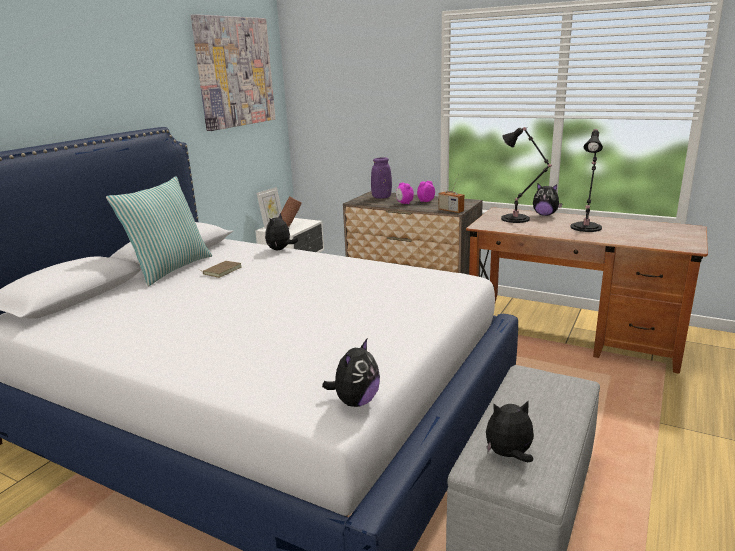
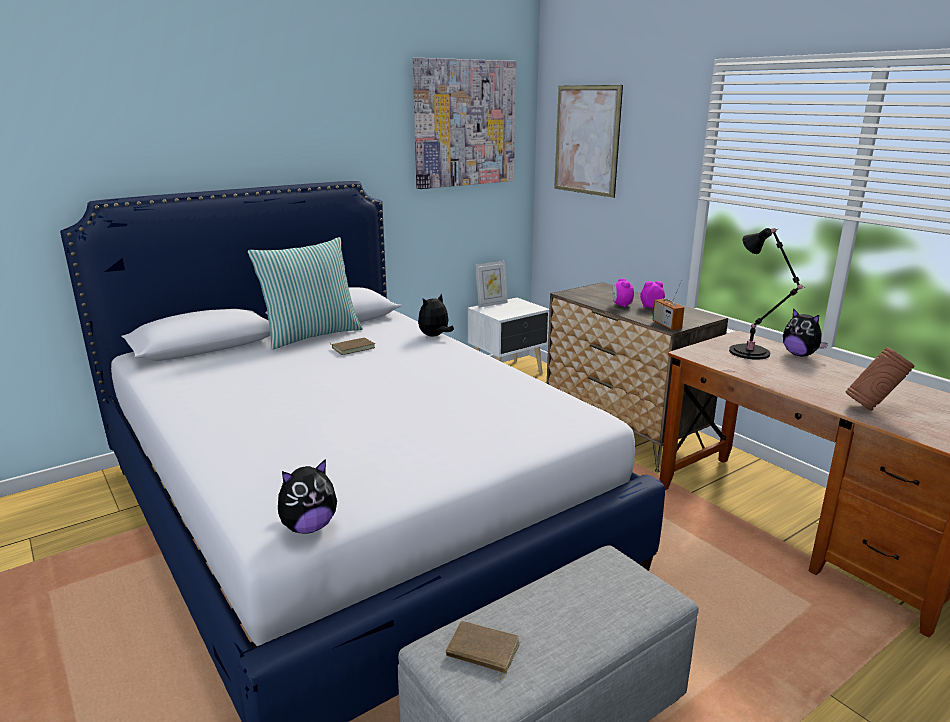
camera: 25 degrees right, 0 degrees up
brown vase [278,196,302,227] -> brown vase moved to [845,347,915,411]
purple vase [371,157,392,199] -> none
plush toy [486,400,534,462] -> brown book [446,621,520,680]
black table lamp [571,129,603,232] -> none
none -> picture [554,85,623,198]

